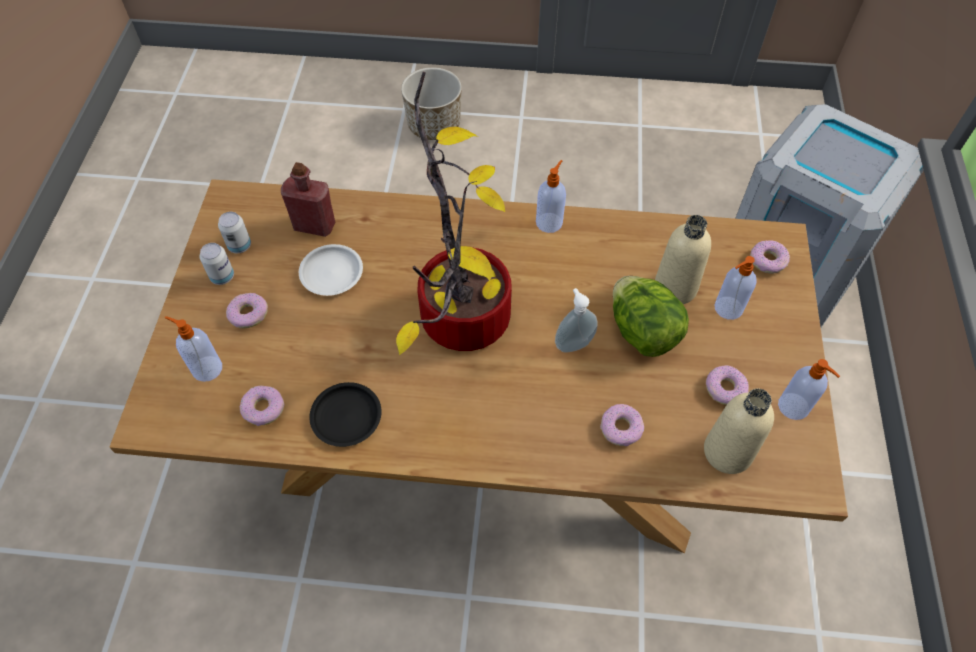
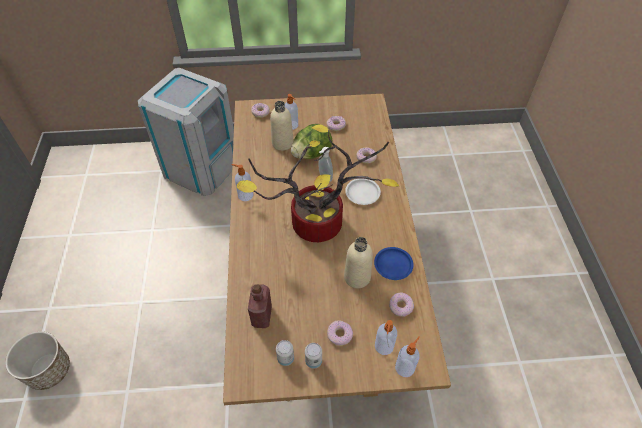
camera: 100 degrees left, 5 degrees down
white plate [299,244,363,296] -> white plate moved to [345,178,381,205]
black plate [309,382,381,447] -> blue plate [374,247,414,280]
beige bottle [704,388,774,474] -> beige bottle moved to [344,237,373,288]
soap dispenser [778,359,840,420] -> soap dispenser moved to [395,337,420,377]

